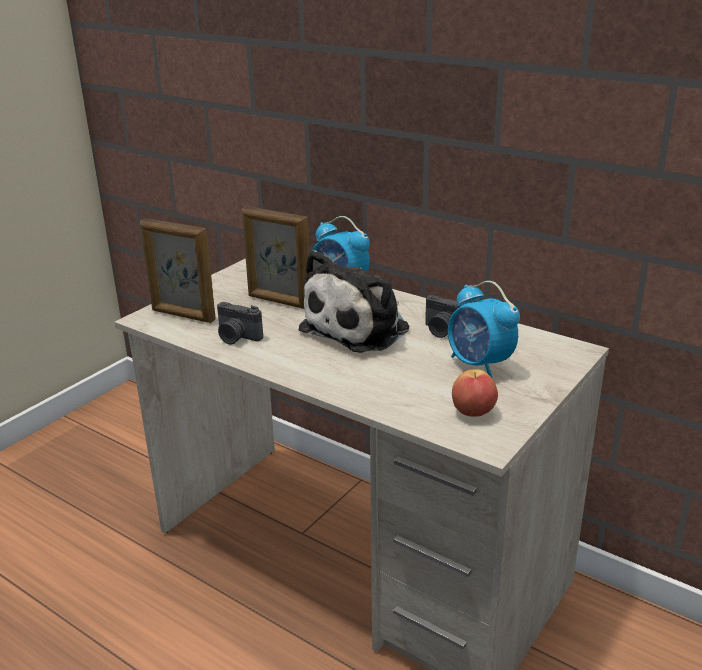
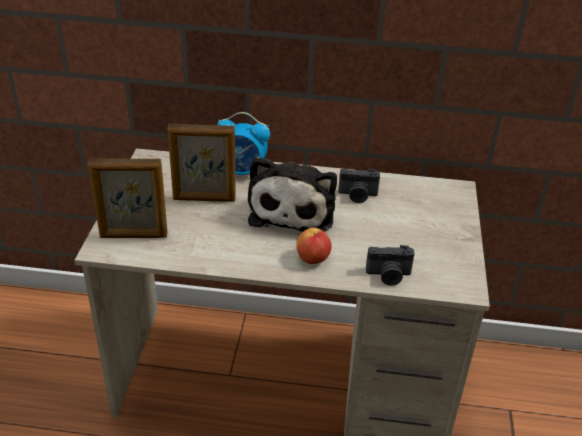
camera: 30 degrees left, 10 degrees up
camera [217,302,263,345] -> camera moved to [366,245,415,286]
alarm clock [448,281,520,378] -> none
apple [452,369,498,417] -> apple moved to [296,228,332,264]

